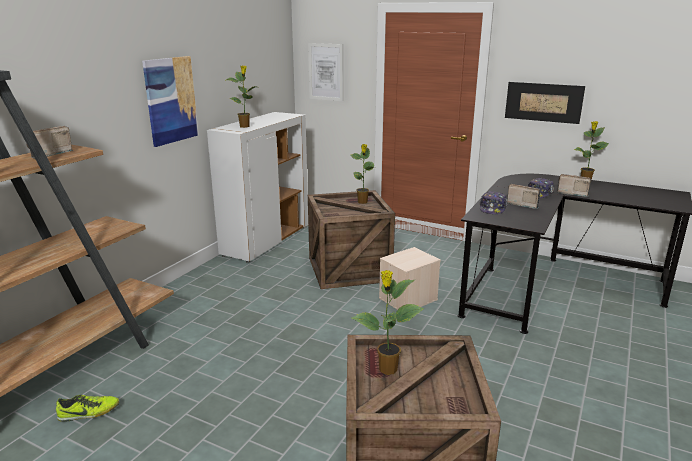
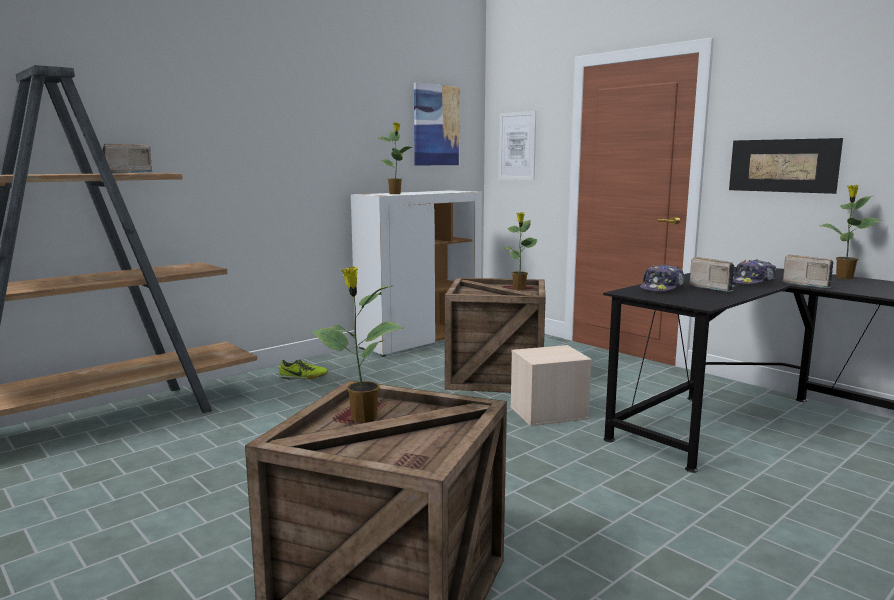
camera: 20 degrees right, 10 degrees down
shoe [56,394,119,422] -> shoe moved to [279,360,328,379]
picture [142,56,199,147] -> picture moved to [414,83,460,165]

